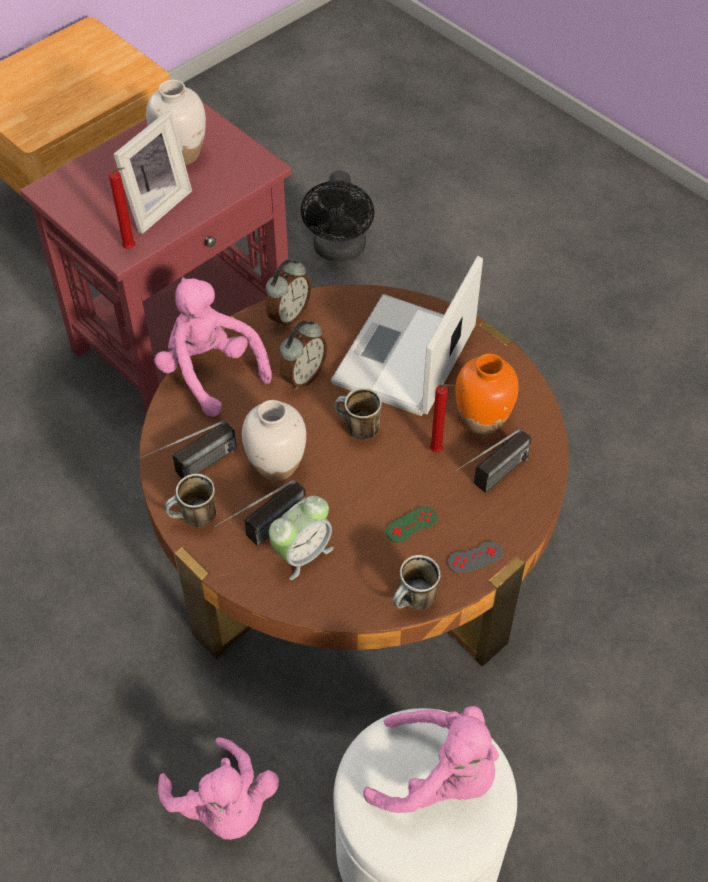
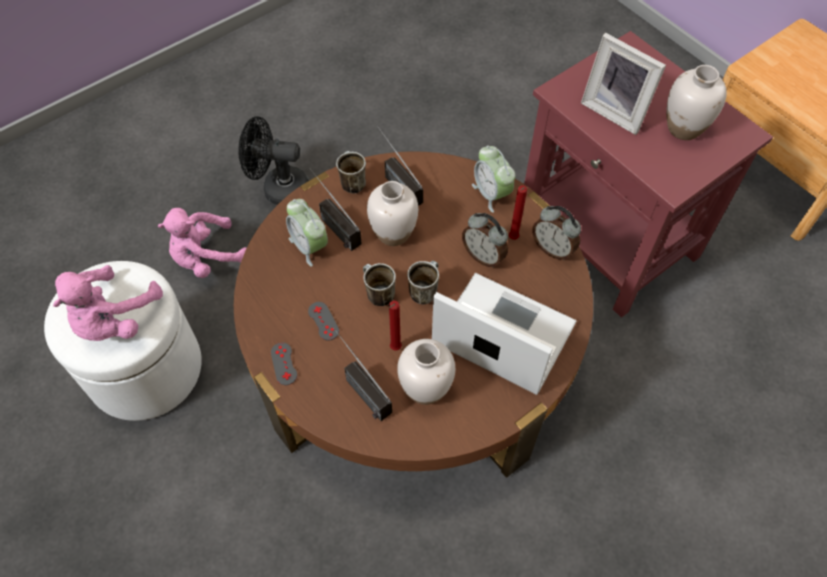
camera: 95 degrees right, 5 degrees up
red candle [109,168,135,249] -> red candle moved to [509,185,527,240]
pink plush toy [154,277,272,417] -> alarm clock [472,146,515,213]
black fan [301,171,375,262] -> black fan moved to [238,116,309,205]
green game controller [386,506,437,543] -> grey game controller [308,302,339,341]
mug [392,555,441,609] -> mug moved to [363,263,396,306]
orange vase [455,354,519,435] -> white vase [397,339,455,405]

